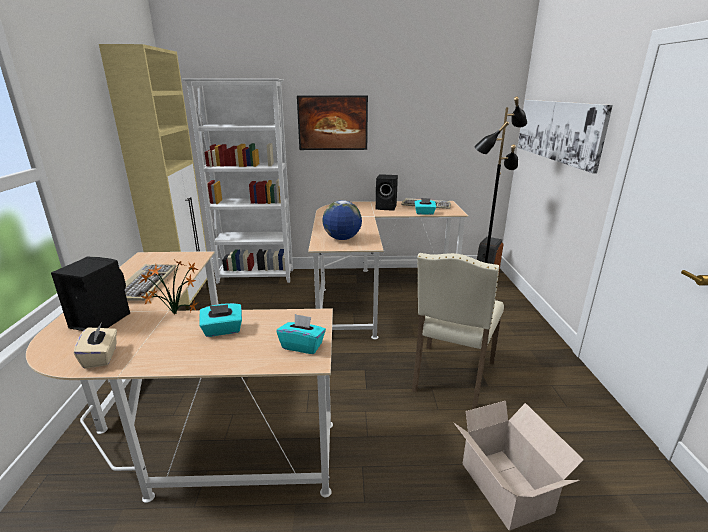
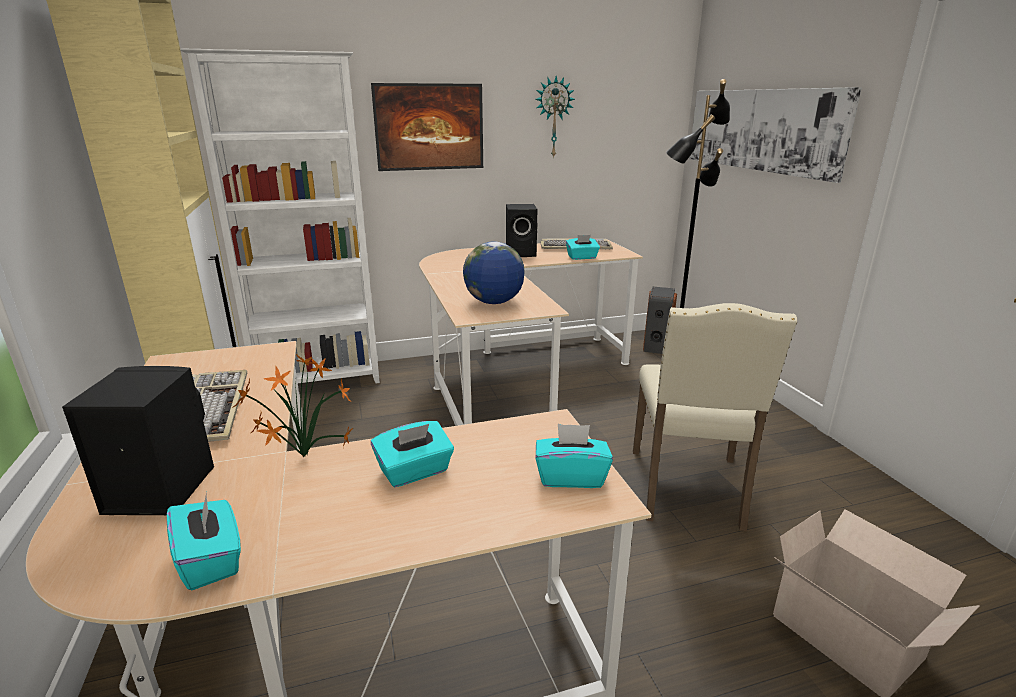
camera: 15 degrees left, 0 degrees up
beige tissue box [74,322,117,369] -> turquoise tissue box [167,492,241,590]
none -> wall clock [535,76,575,158]

